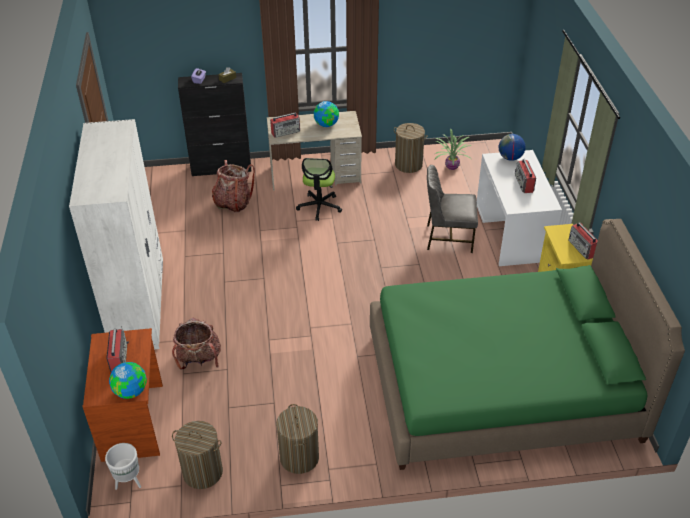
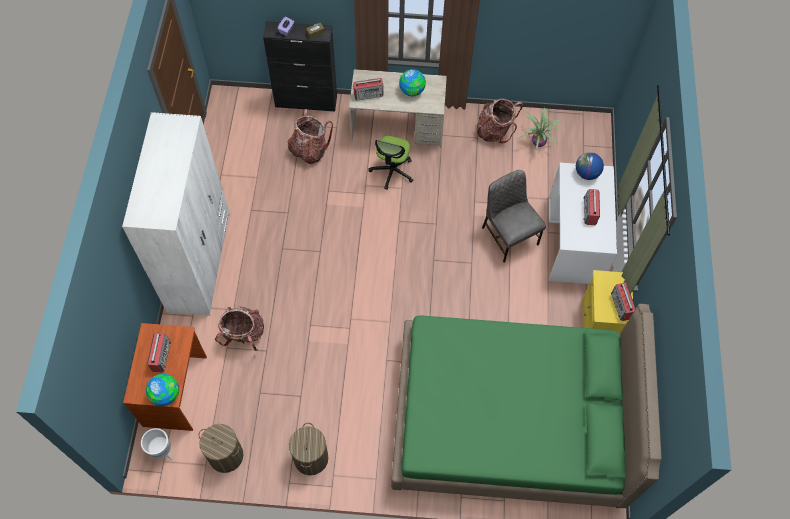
camera: 10 degrees right, 20 degrees up
laundry basket [394,123,428,173] -> backpack [477,99,523,144]
grey chair [427,165,478,253] -> grey chair turned 45 degrees clockwise [482,170,546,263]

